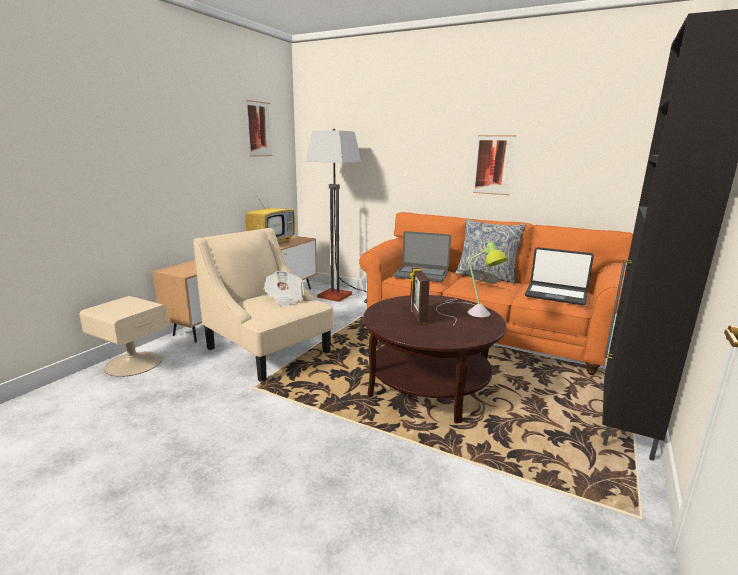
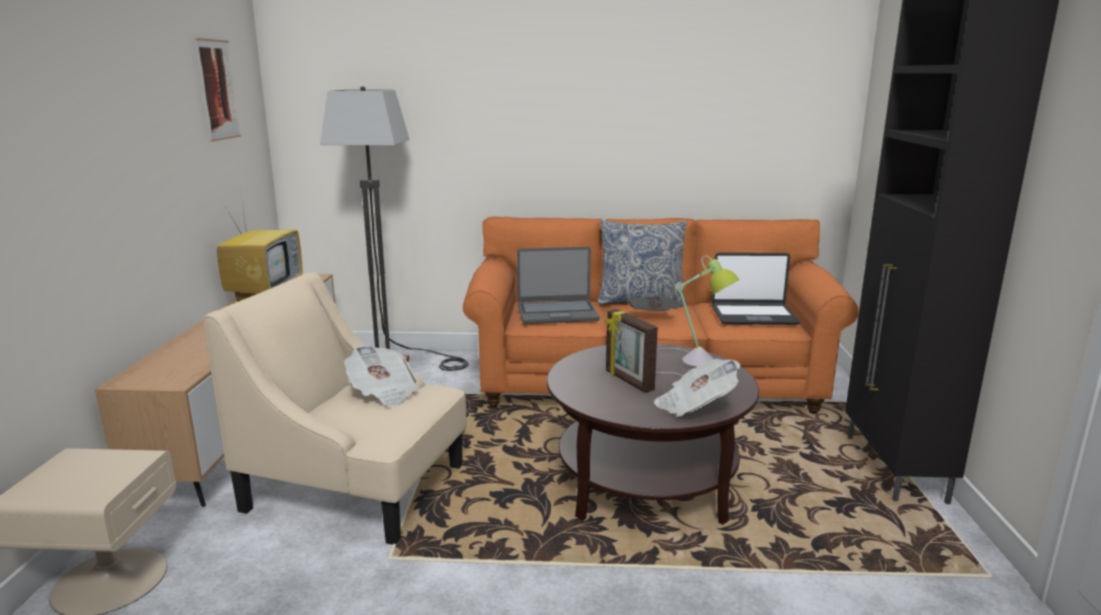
camera: 25 degrees left, 0 degrees up
picture [473,135,516,195] -> none
none -> newspaper [654,359,741,417]

